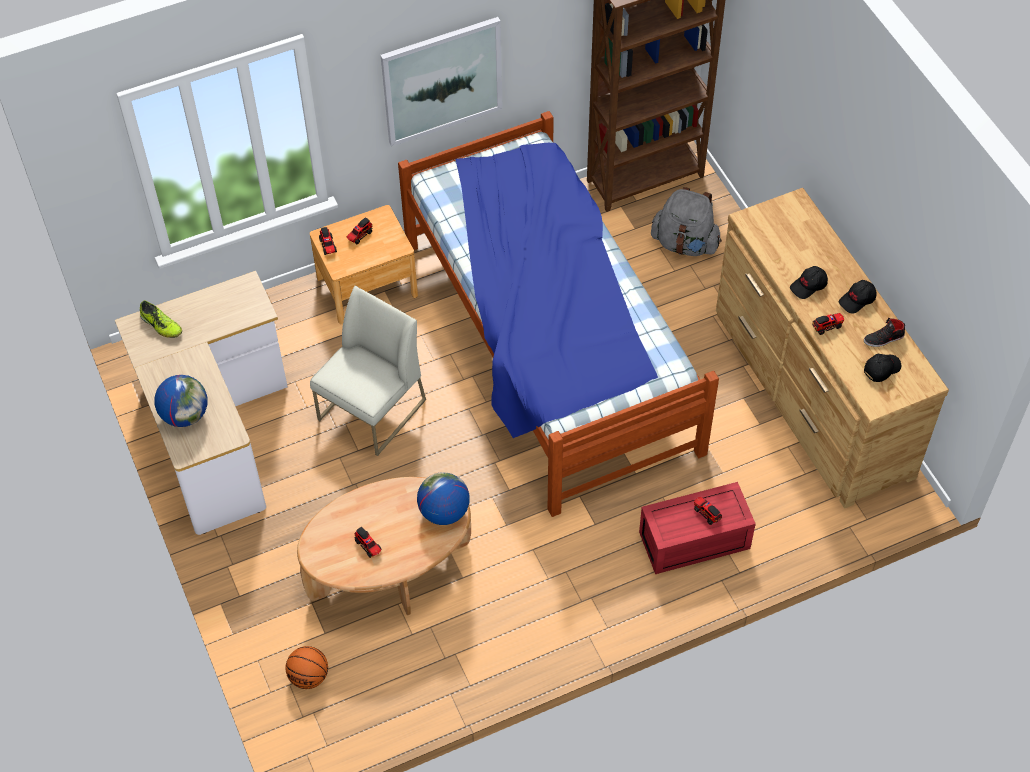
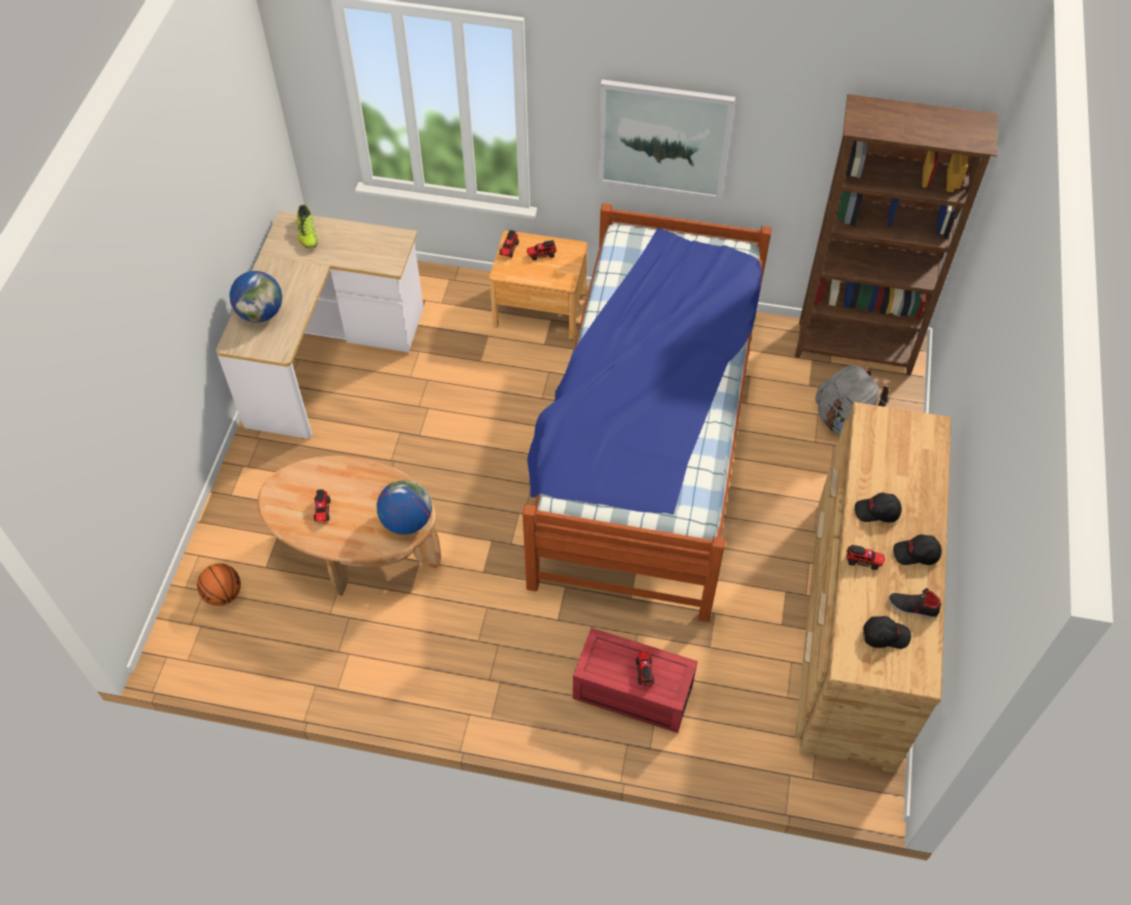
camera: 35 degrees right, 0 degrees up
white chair [310,286,426,456] -> none

